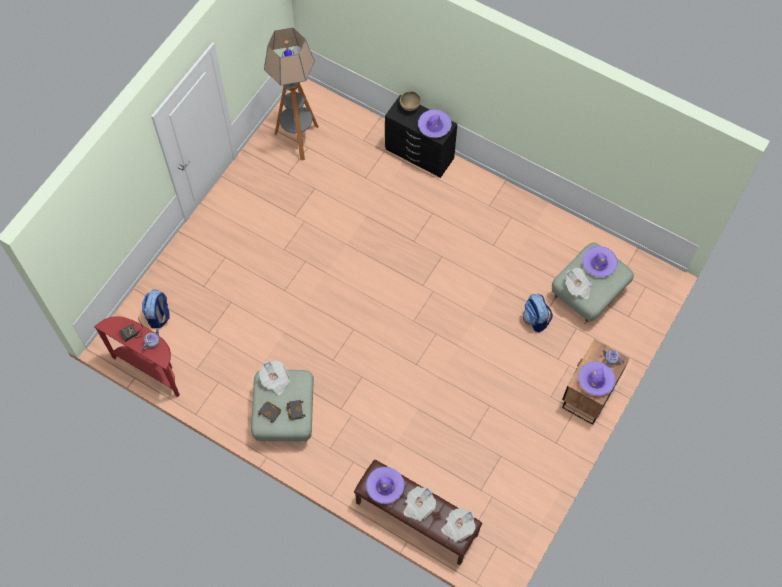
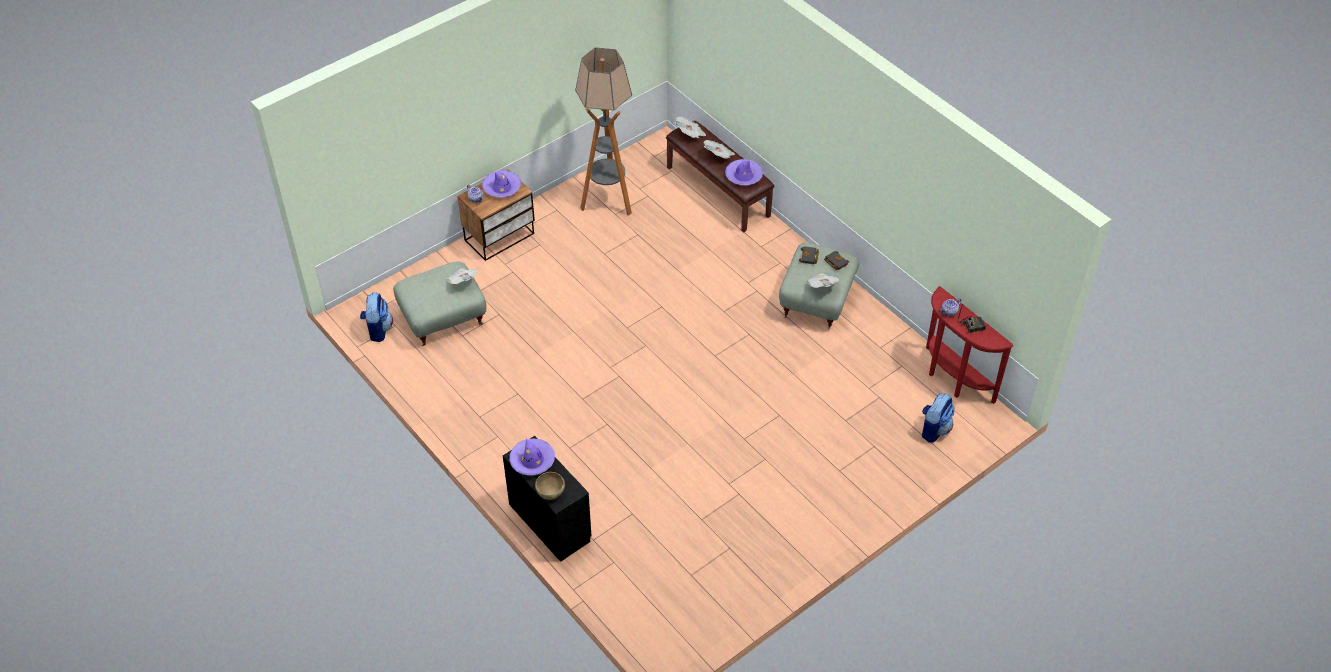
camera: 160 degrees left, 15 degrees down
floor lamp [264,28,319,161] -> floor lamp moved to [575,48,632,216]
backpack [523,294,553,332] -> backpack moved to [360,293,393,342]
purple hat [582,246,617,277] -> none

